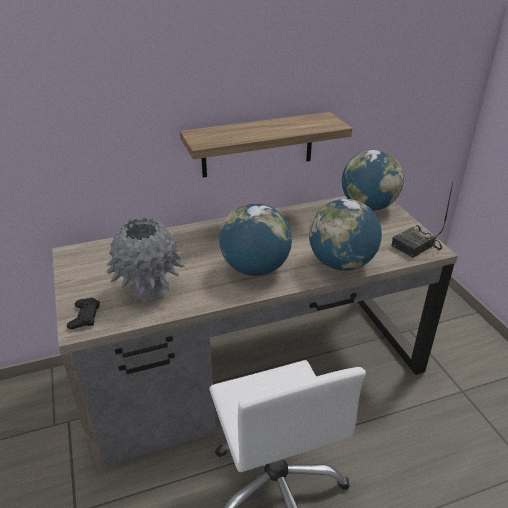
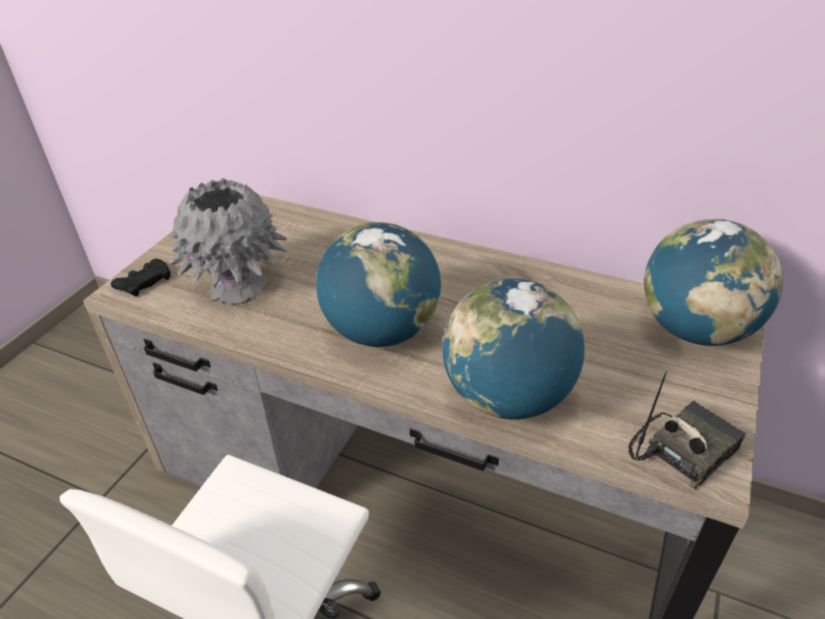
camera: 45 degrees right, 5 degrees up
shelf [180,112,352,178] -> none
radio [391,182,453,258] -> radio turned 135 degrees clockwise [628,371,746,489]

